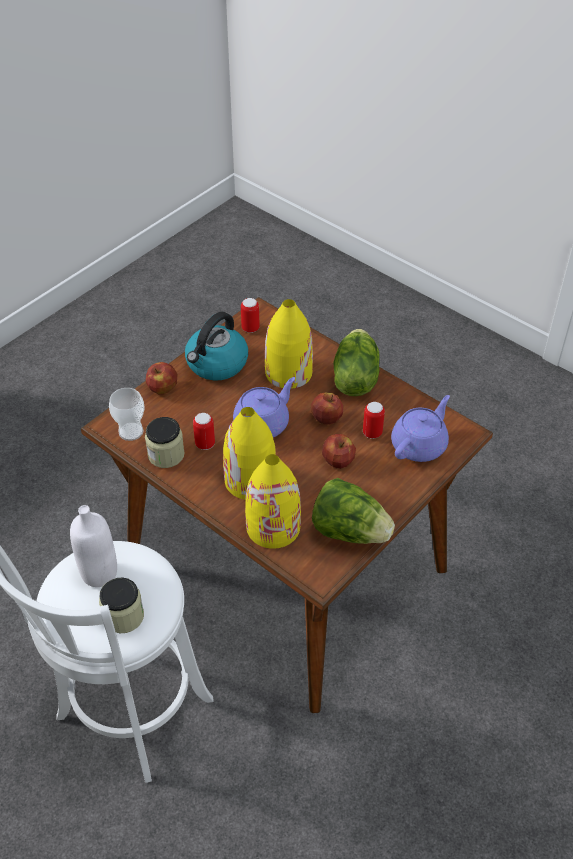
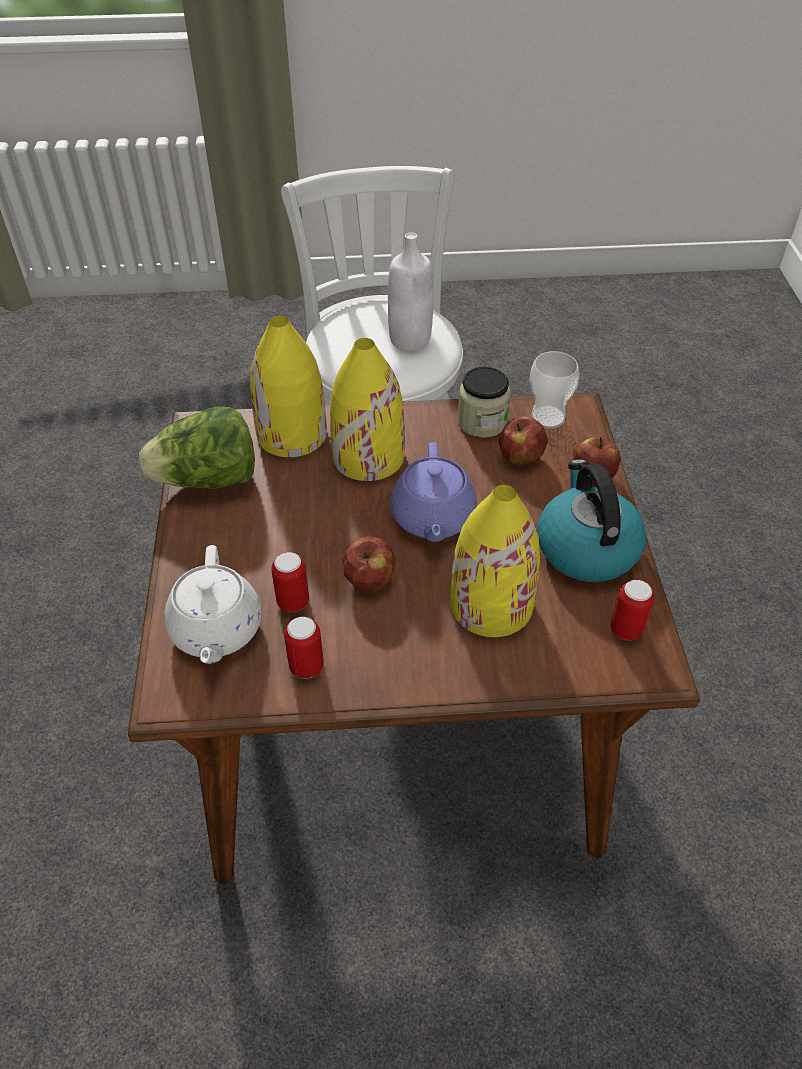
camera: 135 degrees right, 0 degrees up
jar [99,578,144,633] -> none
can [193,413,215,450] -> can moved to [284,617,324,679]
apple [322,434,356,469] -> apple moved to [499,416,548,465]
lettuce [334,329,380,396] -> none
purple teapot [391,395,450,462] -> white teapot [164,545,262,664]

